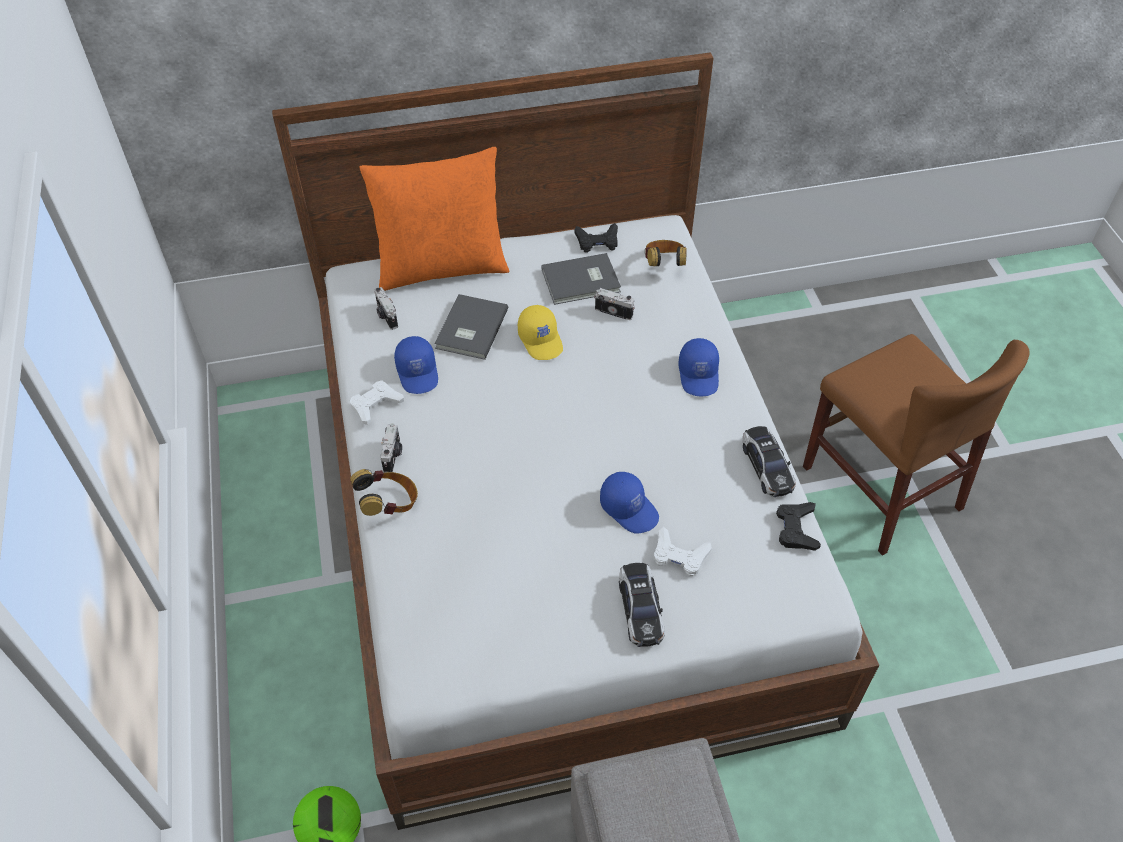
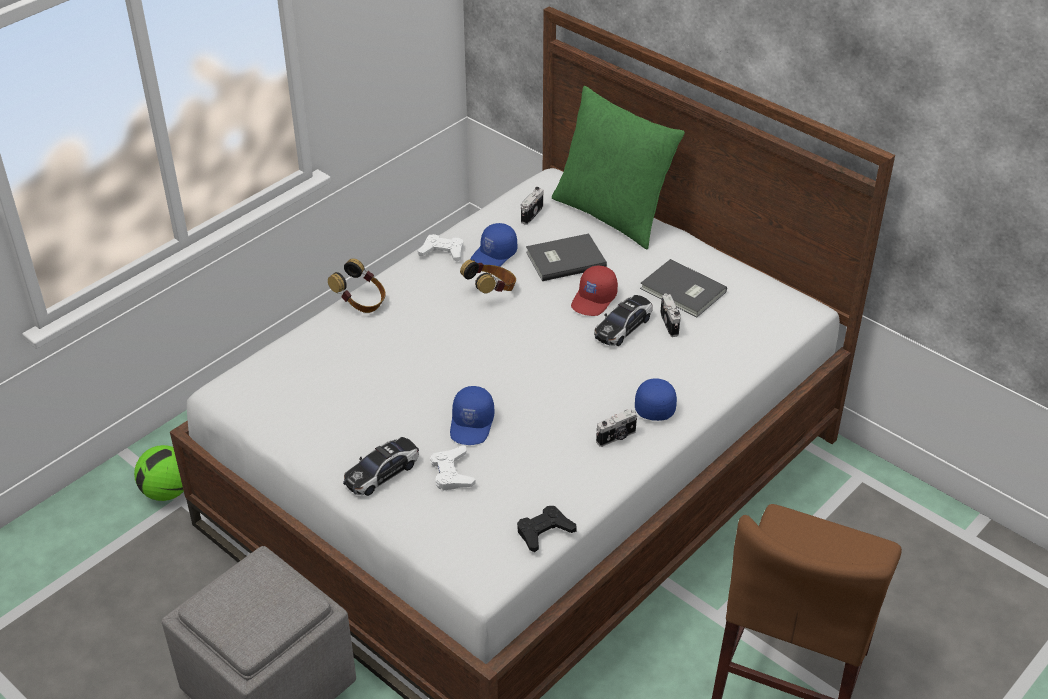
camera: 55 degrees right, 10 degrees down
orange pillow [359,147,510,291] -> green pillow [552,86,685,249]
camera [380,423,402,472] -> camera moved to [596,409,637,447]
yellow cap [518,305,563,360] -> red cap [571,265,618,316]
black game controller [574,223,618,253] -> none
headphones [645,240,687,266] -> headphones moved to [460,259,516,294]
blue cap [678,338,719,396] -> blue cap turned 135 degrees clockwise [635,378,677,421]
toy car [742,426,796,497] -> toy car moved to [594,295,653,346]

